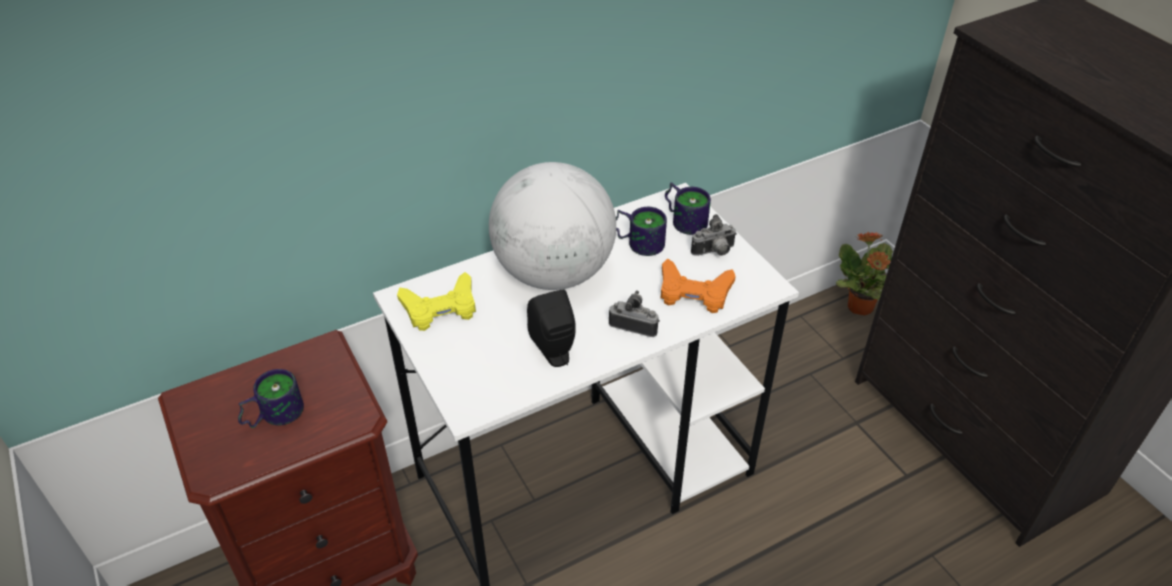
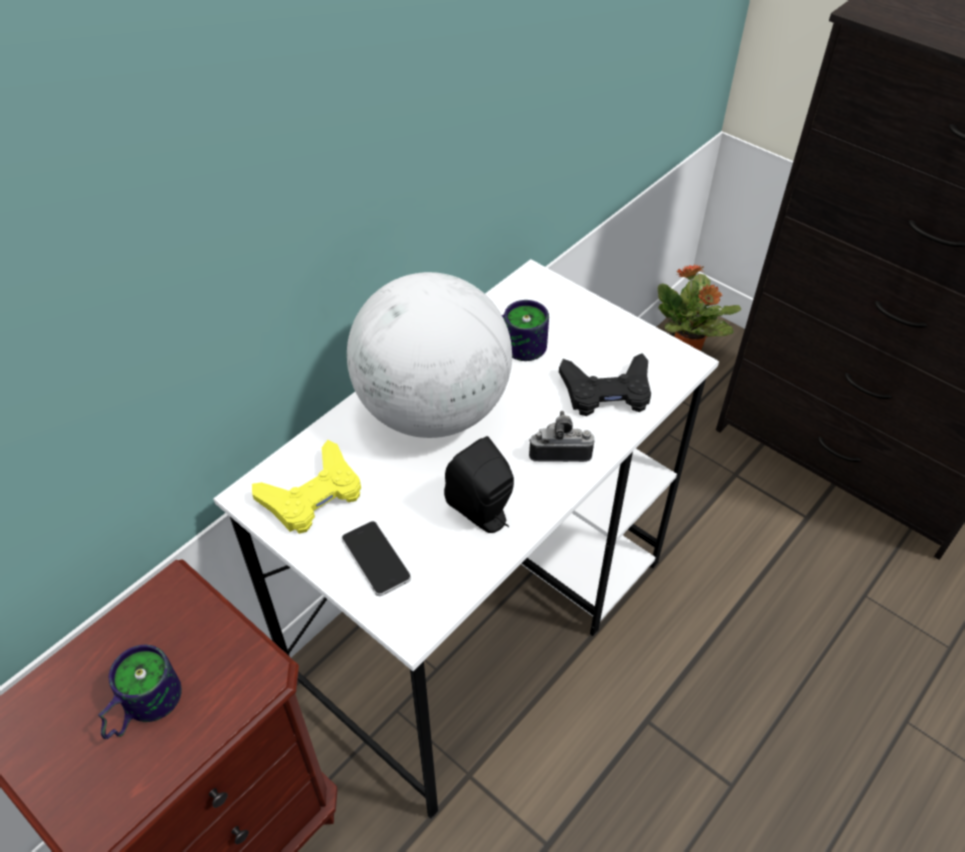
camera: 20 degrees left, 5 degrees up
orange game controller [661,259,736,313] -> black game controller [559,353,651,416]
mug [665,182,711,235] -> none
camera [691,214,737,256] -> none
none -> phone [342,521,411,596]

